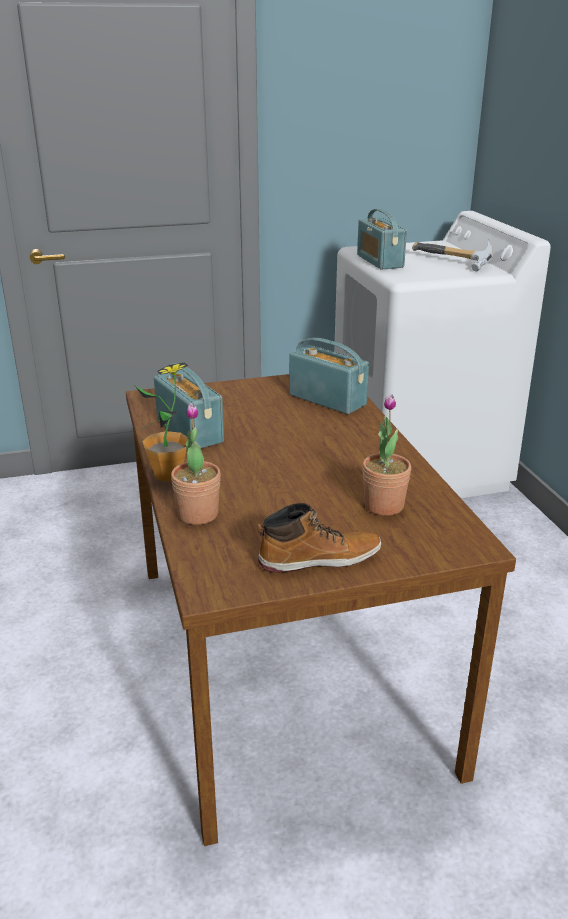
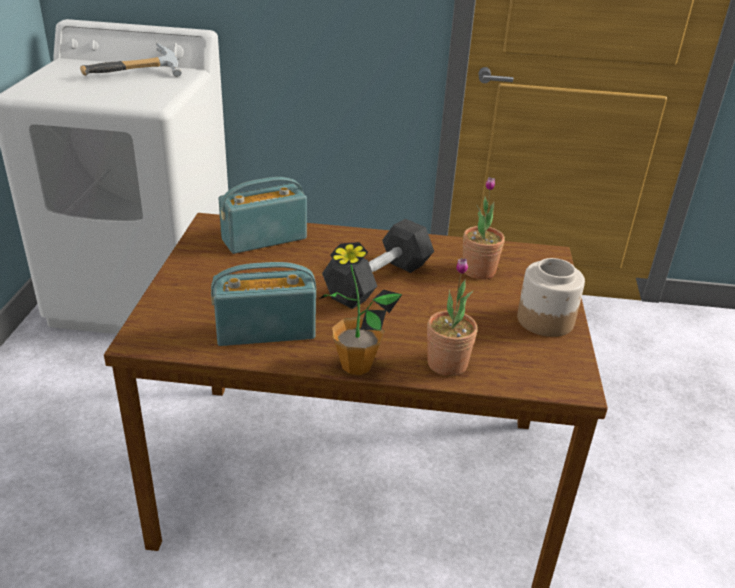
camera: 70 degrees left, 5 degrees up
boot [257,503,381,573] -> jar [517,258,585,337]
radio [357,209,407,270] -> none
none -> black dumbbell [322,219,434,309]

